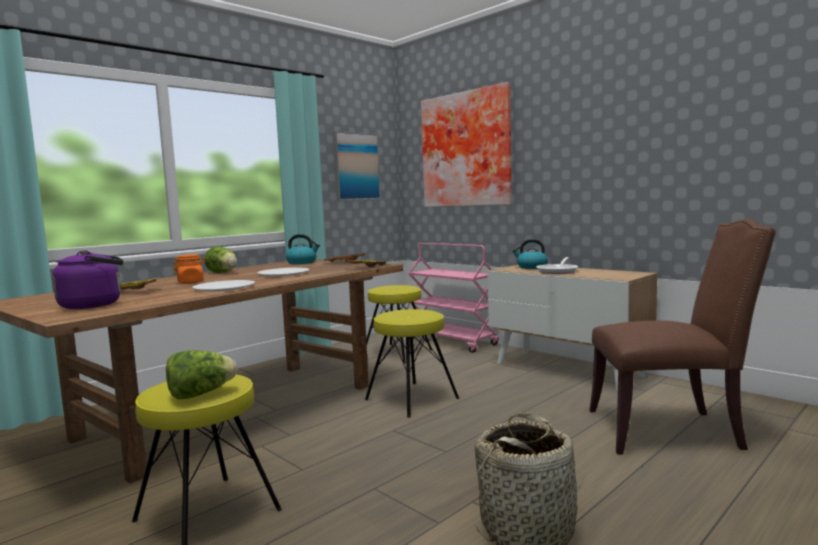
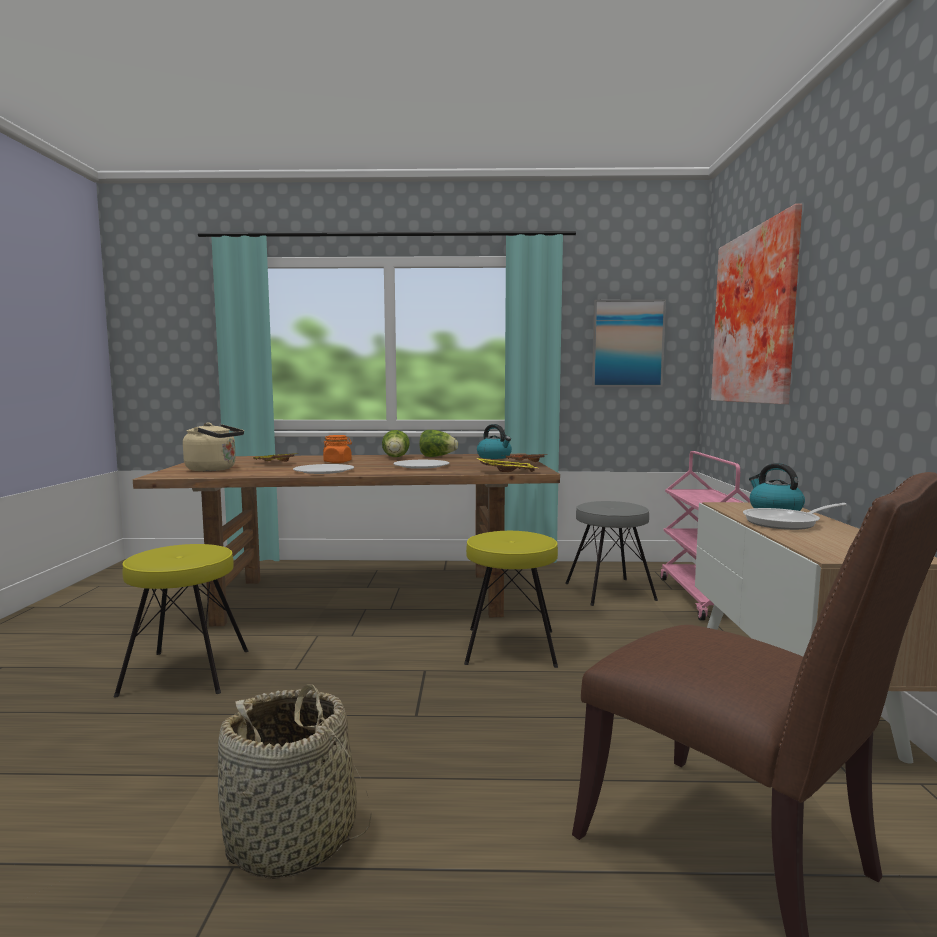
camera: 45 degrees right, 0 degrees up
purple kettle [52,250,123,309] -> beige kettle [183,422,244,471]
lettuce [166,350,237,399] -> lettuce moved to [419,430,458,457]
yellow stool [366,285,432,364] -> grey stool [565,501,658,606]

